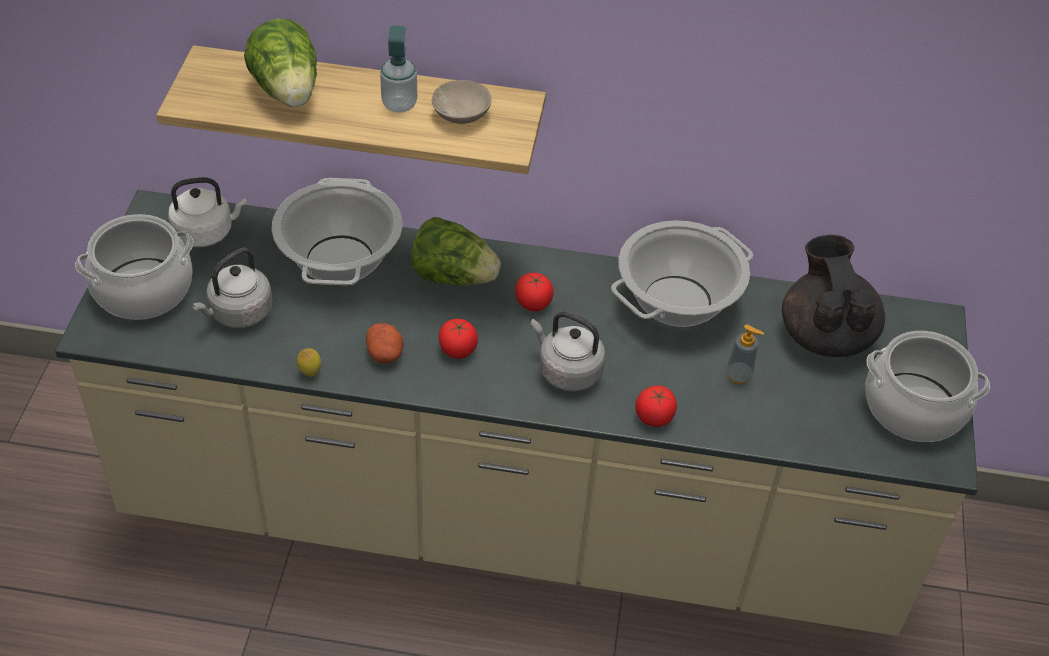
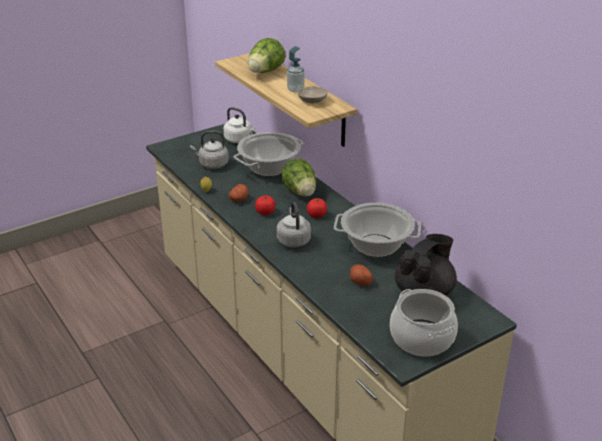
camera: 50 degrees right, 15 degrees down
cooking pot [75,214,194,320] -> none
tomato [635,385,677,427] -> none
soap dispenser [726,324,764,384] -> potato [350,265,373,286]

